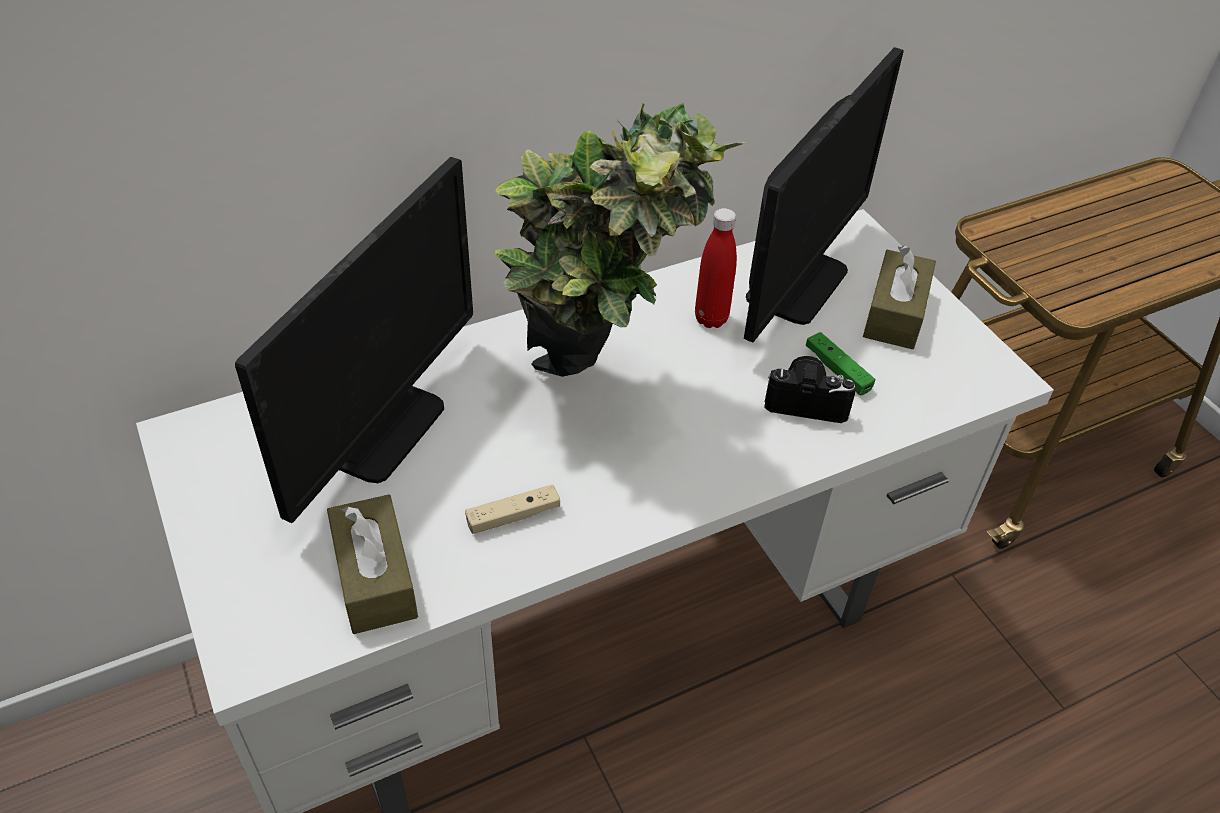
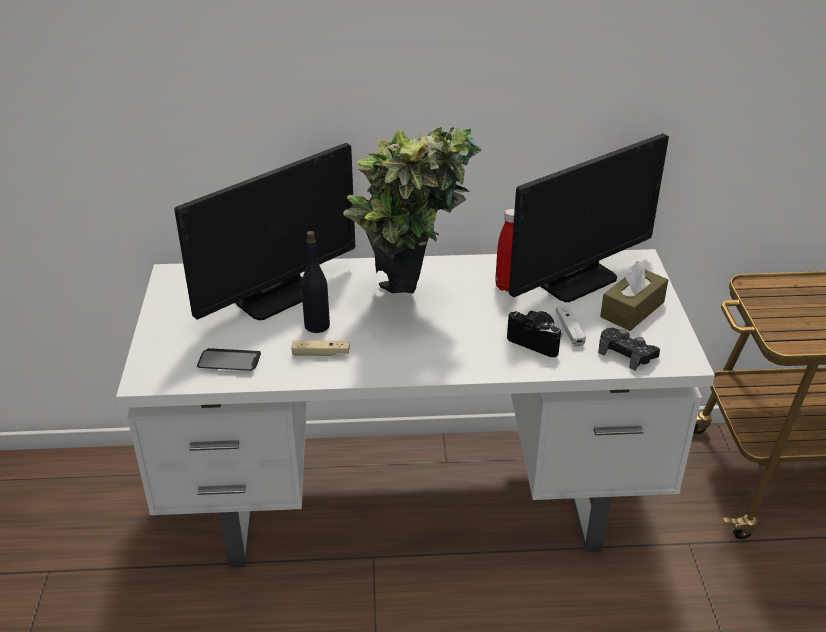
camera: 25 degrees right, 10 degrees down
brown tissue box [327,495,418,634] -> phone [197,348,261,371]
green game controller [805,332,875,396] -> white game controller [556,305,586,347]
none -> black bottle [301,231,330,333]
none -> black game controller [598,328,660,371]

